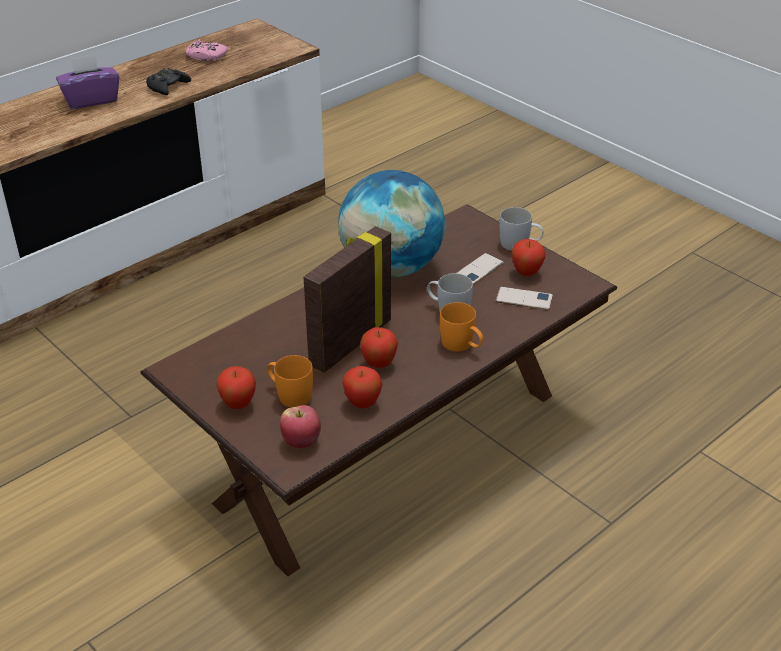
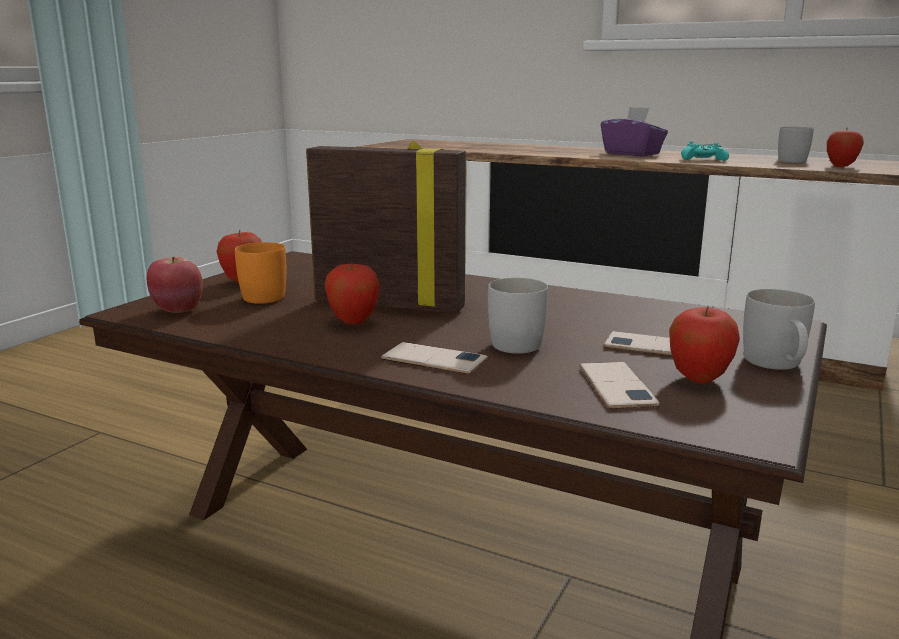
camera: 70 degrees right, 20 degrees down
black game controller [146,68,191,95] -> turquoise game controller [681,141,729,161]
pink game controller [186,39,228,61] -> white mug [778,127,814,163]
globe [338,170,445,278] -> none
apple [342,366,383,409] -> apple moved to [827,129,864,167]
orange mug [440,302,483,352] -> phone [381,342,488,374]

